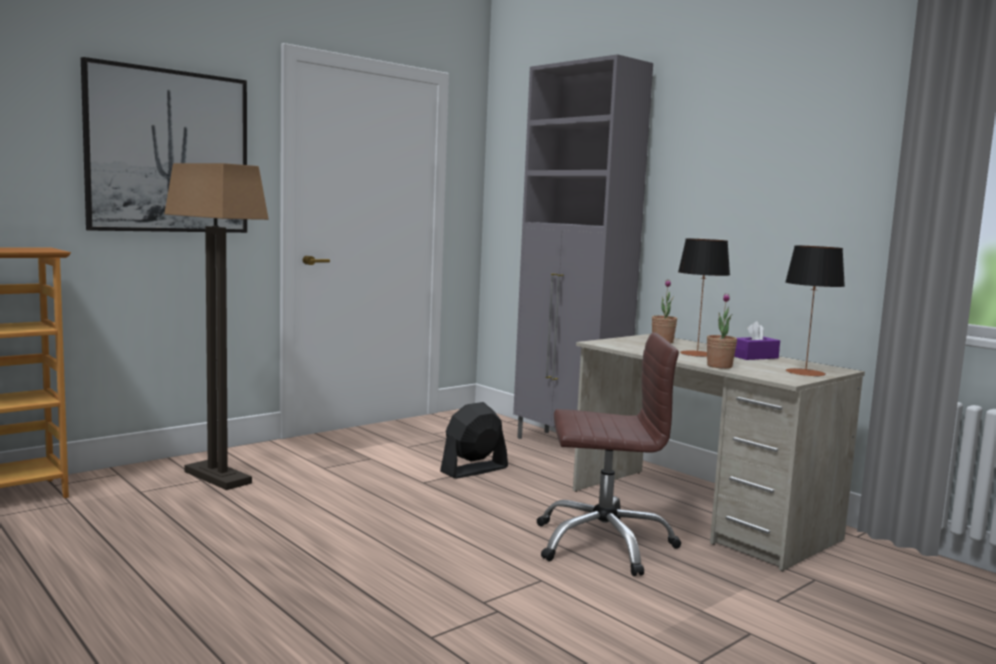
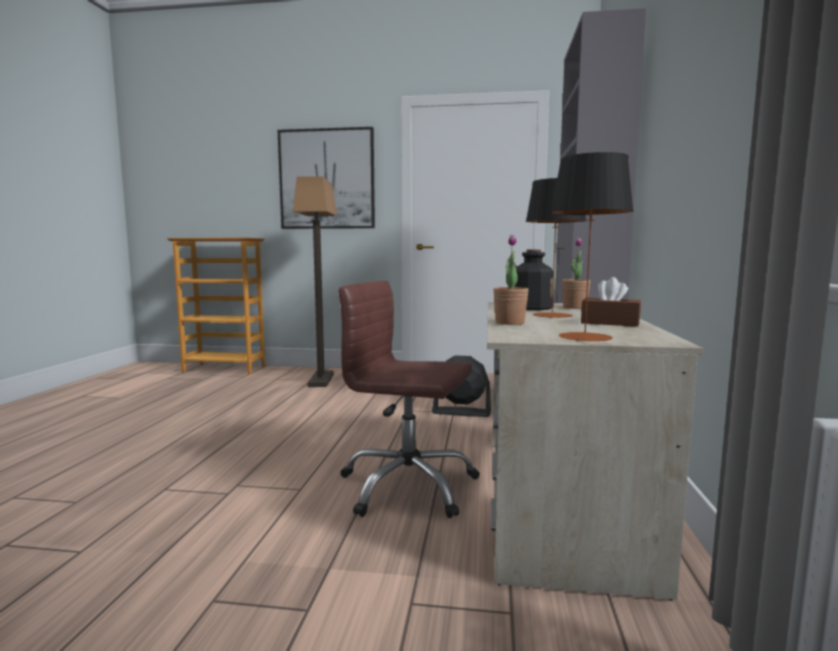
camera: 50 degrees right, 0 degrees up
brown office chair [537,333,681,576] -> brown office chair turned 150 degrees clockwise [338,281,480,518]
purple tissue box [734,321,780,360] -> brown tissue box [581,277,641,327]
none -> bottle [514,250,554,310]

